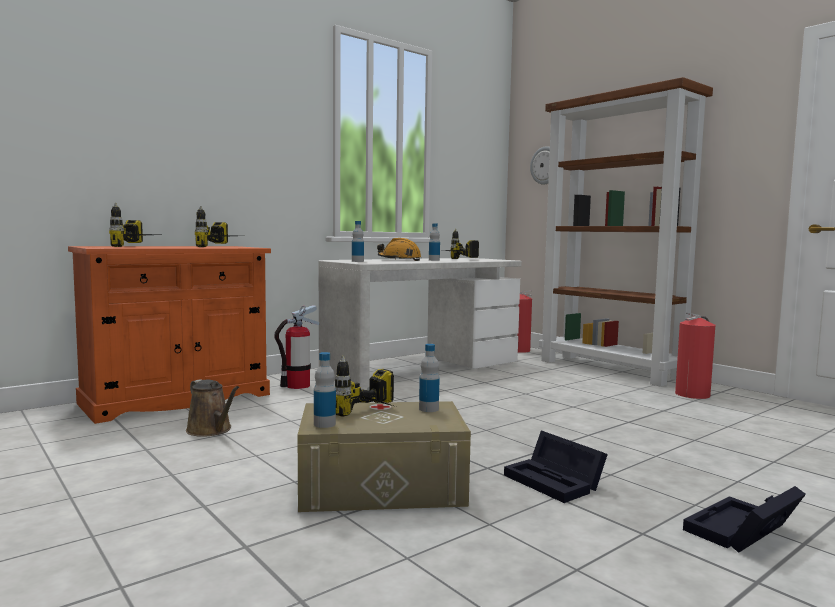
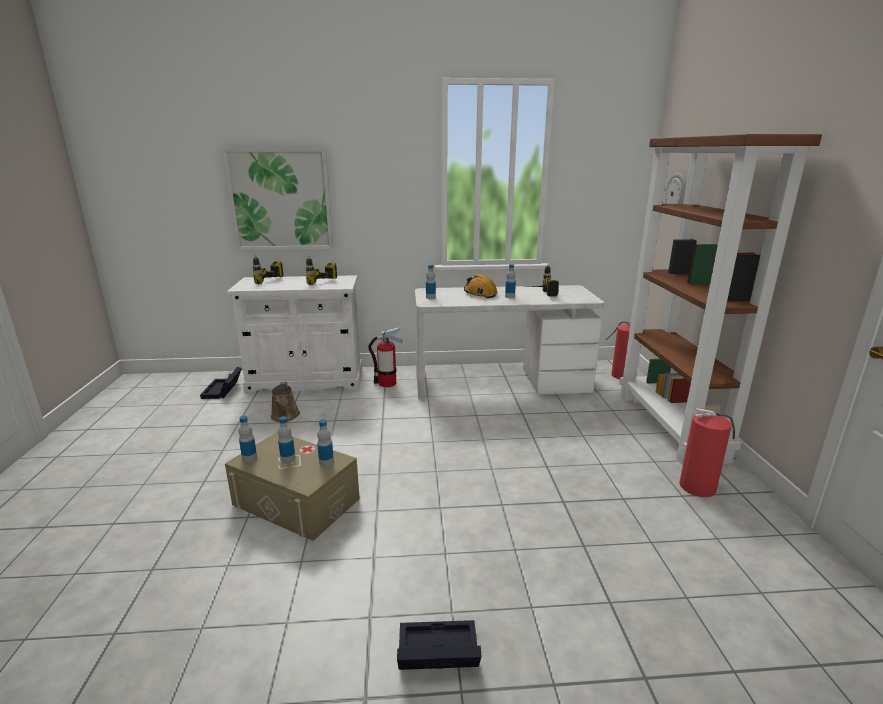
camera: 35 degrees right, 15 degrees up
orange cabinet [68,246,271,424] -> white cabinet [227,275,362,393]
power drill [335,356,396,417] -> bottle [278,416,296,463]
black storage box [504,430,608,503] -> black storage box moved to [200,367,242,399]
none -> picture [222,148,334,251]

